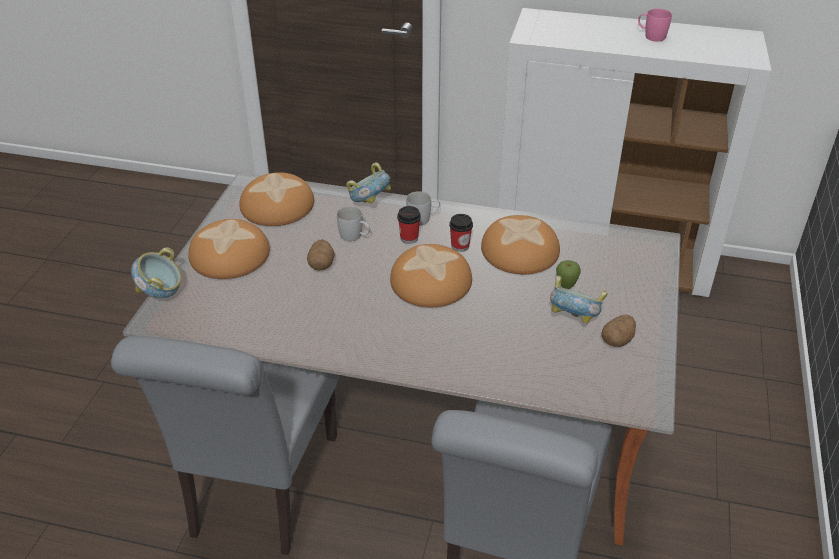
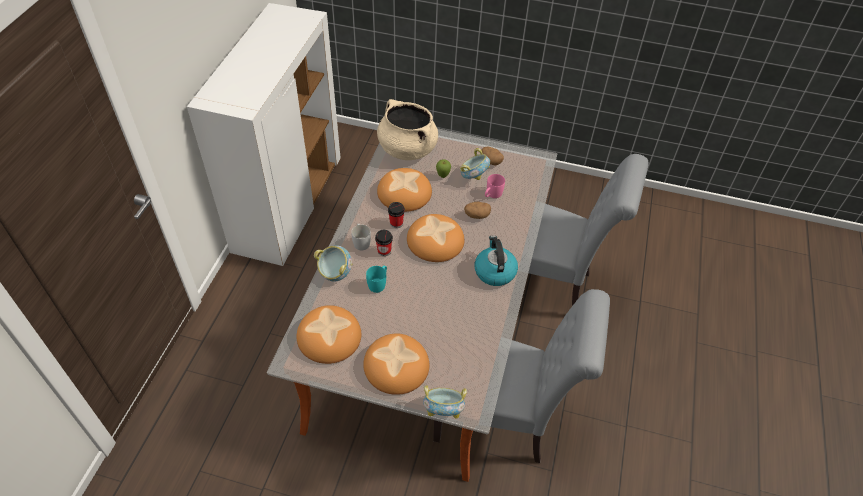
camera: 90 degrees left, 10 degrees up
potato [307,240,335,270] -> potato moved to [464,202,491,219]
white mug [337,206,370,241] -> turquoise mug [366,266,387,293]
pink mug [638,9,672,42] -> pink mug moved to [485,174,505,198]
none -> beige cooking pot [377,99,438,160]
none -> kettle [474,235,518,286]

